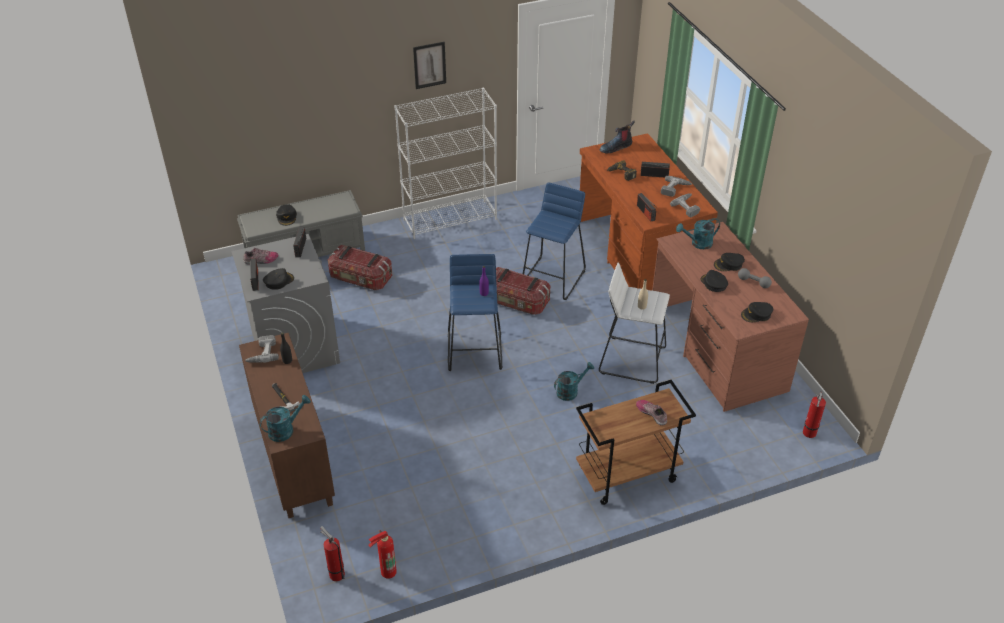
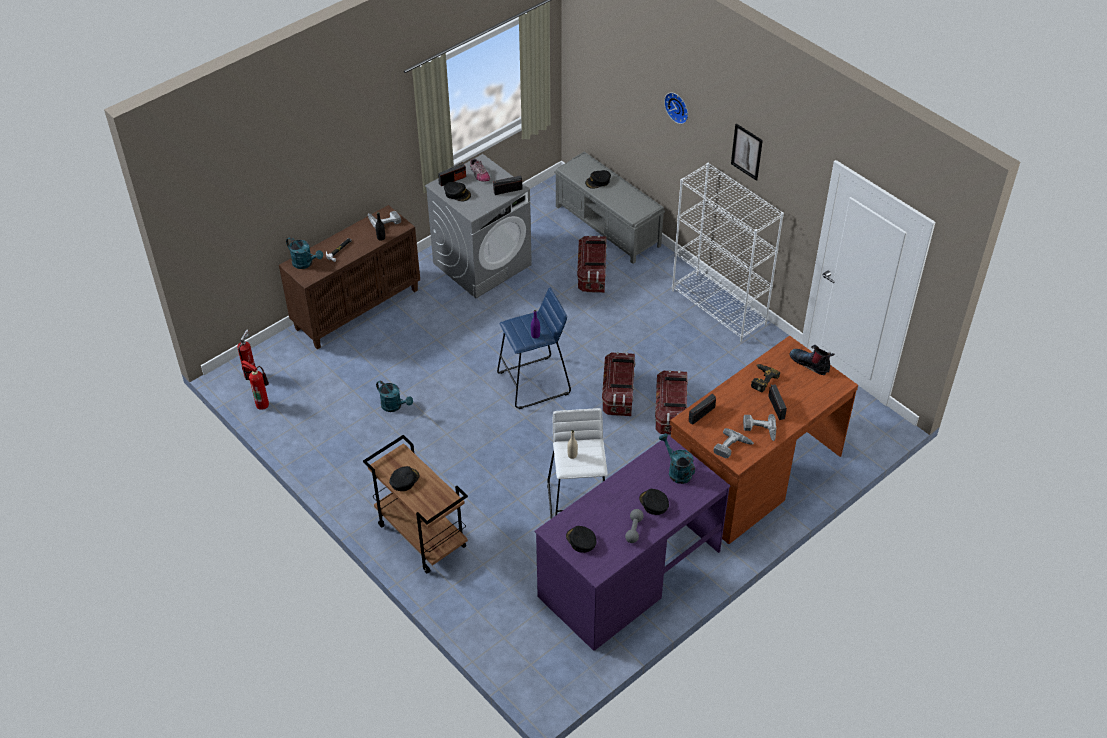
camera: 70 degrees right, 5 degrees up
blue stool [523,182,586,300] -> storage box [655,370,688,435]
turquoise watering can [554,362,594,401] -> turquoise watering can moved to [376,381,413,412]
shoe [636,400,667,425] -> none
brown desk [652,222,809,412] -> purple desk [535,435,730,651]
black cap [700,270,728,292] -> black cap moved to [389,466,420,491]
fire extinguisher [803,391,826,438] -> none
none -> wall clock [664,92,688,124]

